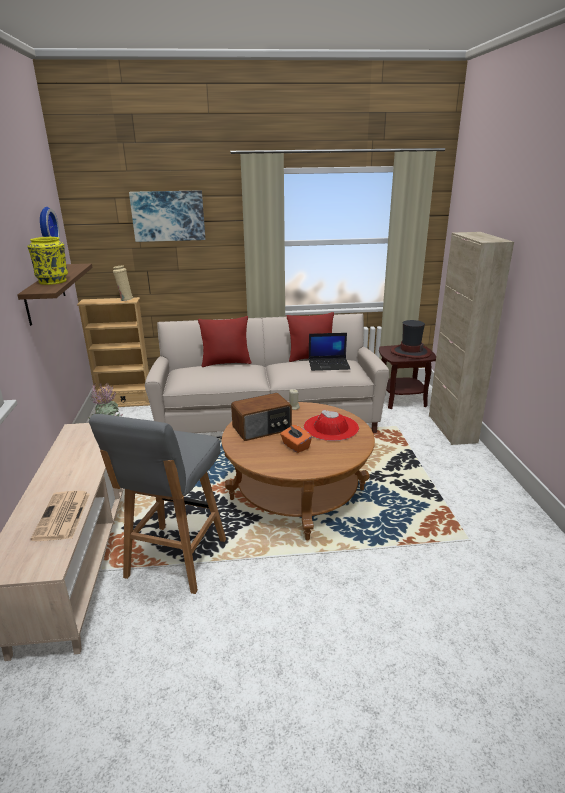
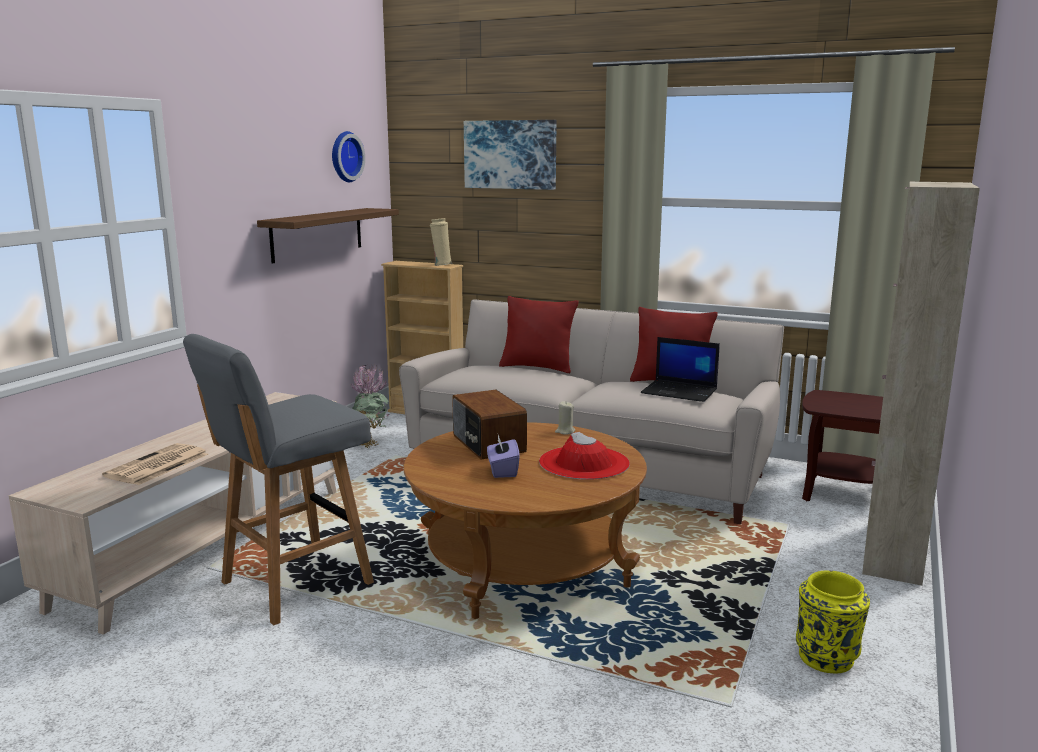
camera: 30 degrees right, 10 degrees down
yellow vase [27,237,68,285] -> yellow vase moved to [796,570,870,673]
radio [231,393,292,441] -> radio turned 60 degrees clockwise [452,390,527,459]
orange tissue box [280,425,312,453] -> purple tissue box [487,435,519,478]
hat [390,320,432,359] -> none

